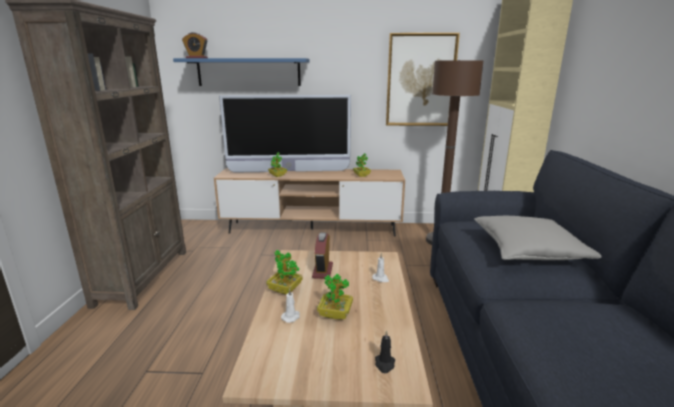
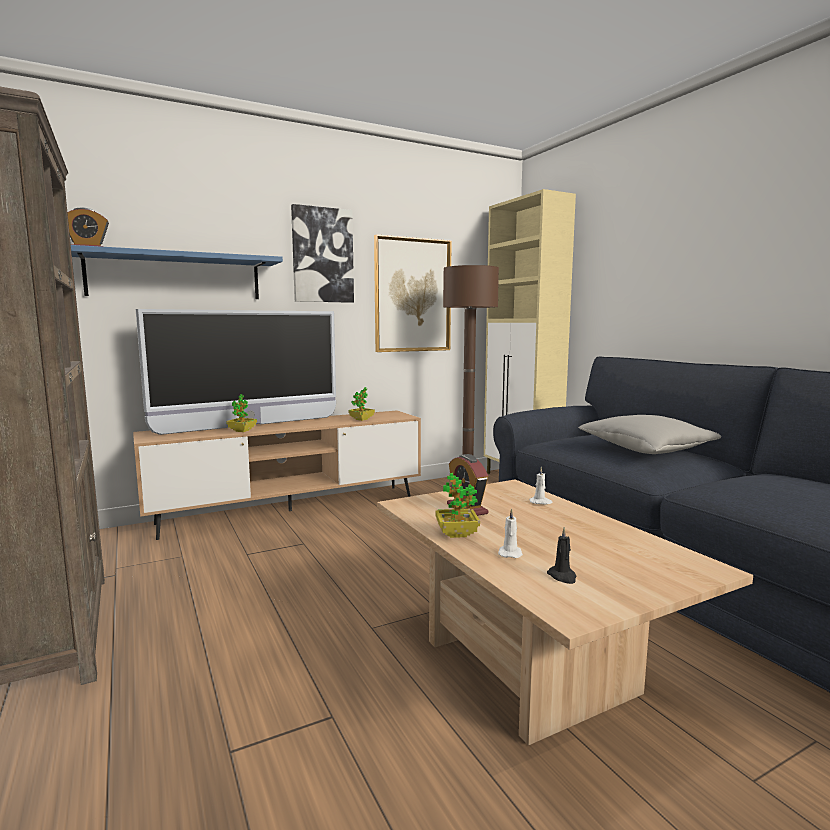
camera: 30 degrees left, 10 degrees down
potted plant [317,274,353,320] -> none
black candle [375,330,395,373] -> black candle moved to [547,527,576,584]
none -> picture [291,204,354,303]

